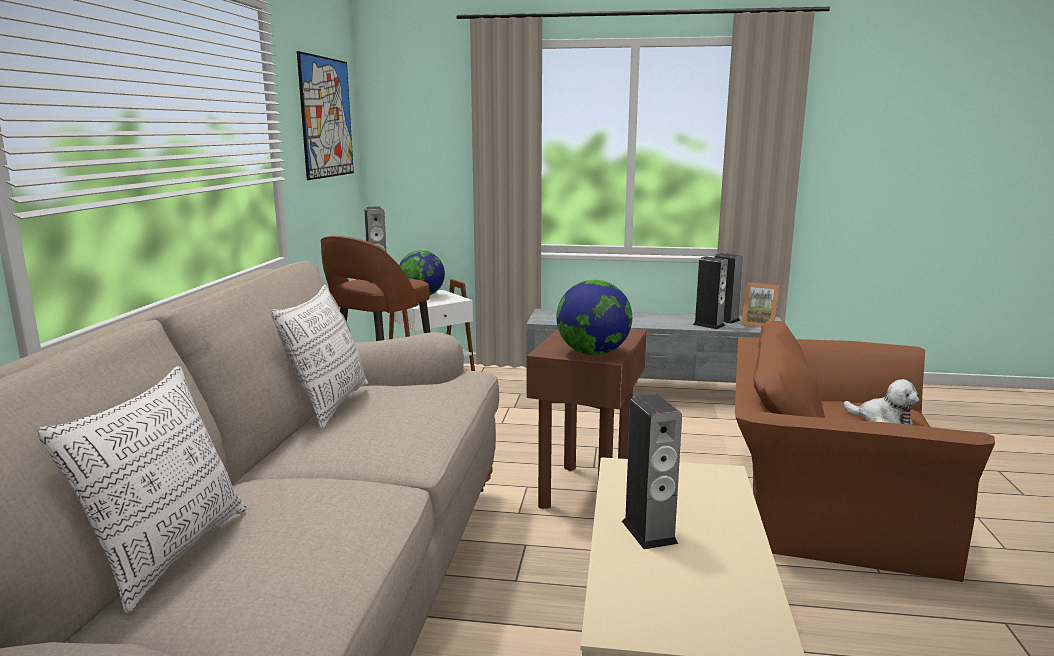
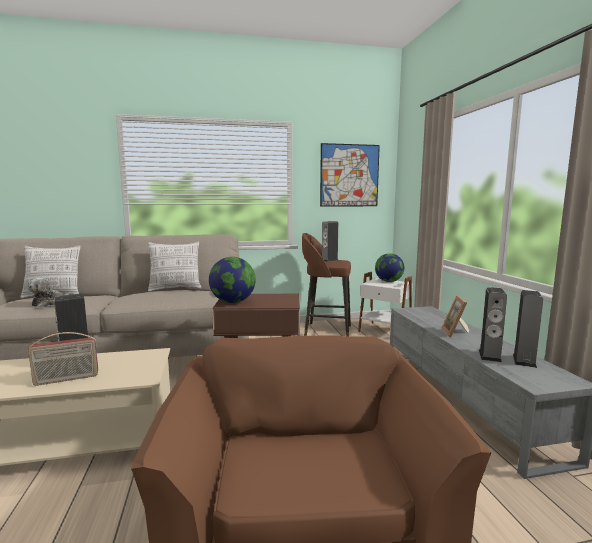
camera: 70 degrees right, 5 degrees down
picture frame [741,282,780,328] -> picture frame moved to [442,295,469,337]
plush toy [844,379,919,425] -> plush toy moved to [28,278,72,307]
none -> radio [28,332,98,386]

